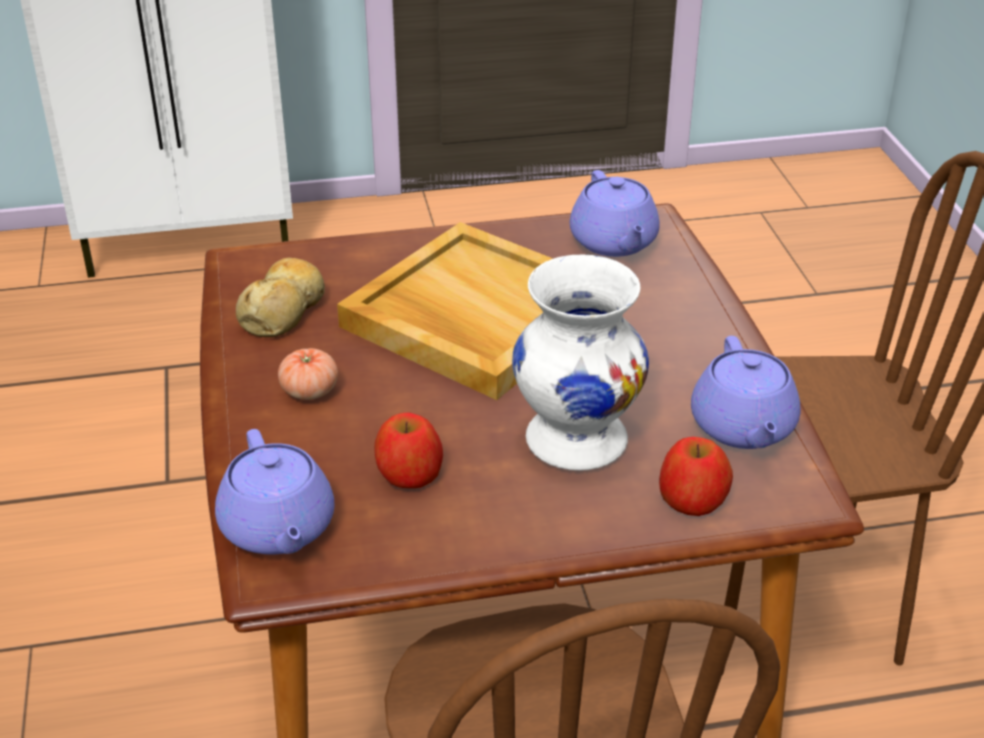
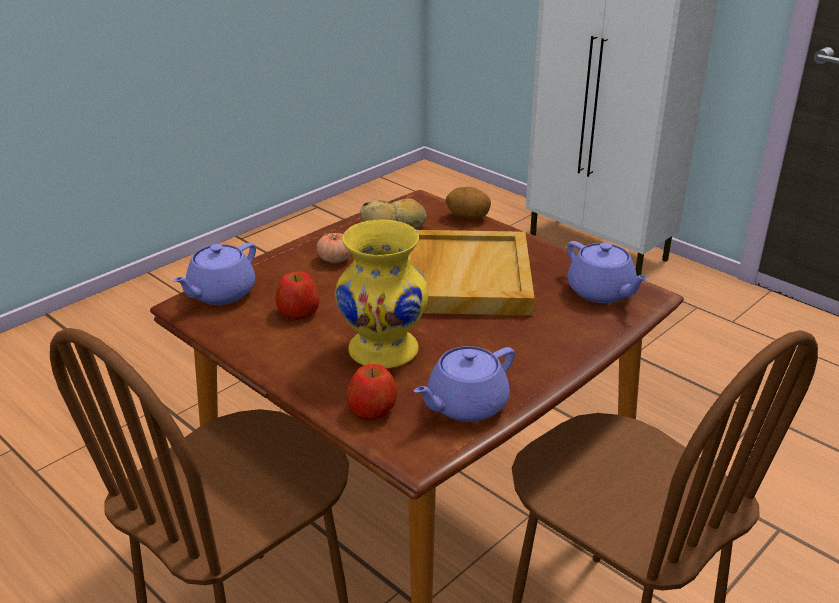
camera: 55 degrees right, 5 degrees down
white vase [512,255,649,471] -> yellow vase [335,220,429,369]
purple teapot [570,170,660,257] -> purple teapot turned 75 degrees counterclockwise [567,241,649,303]
none -> potato [445,187,491,219]

